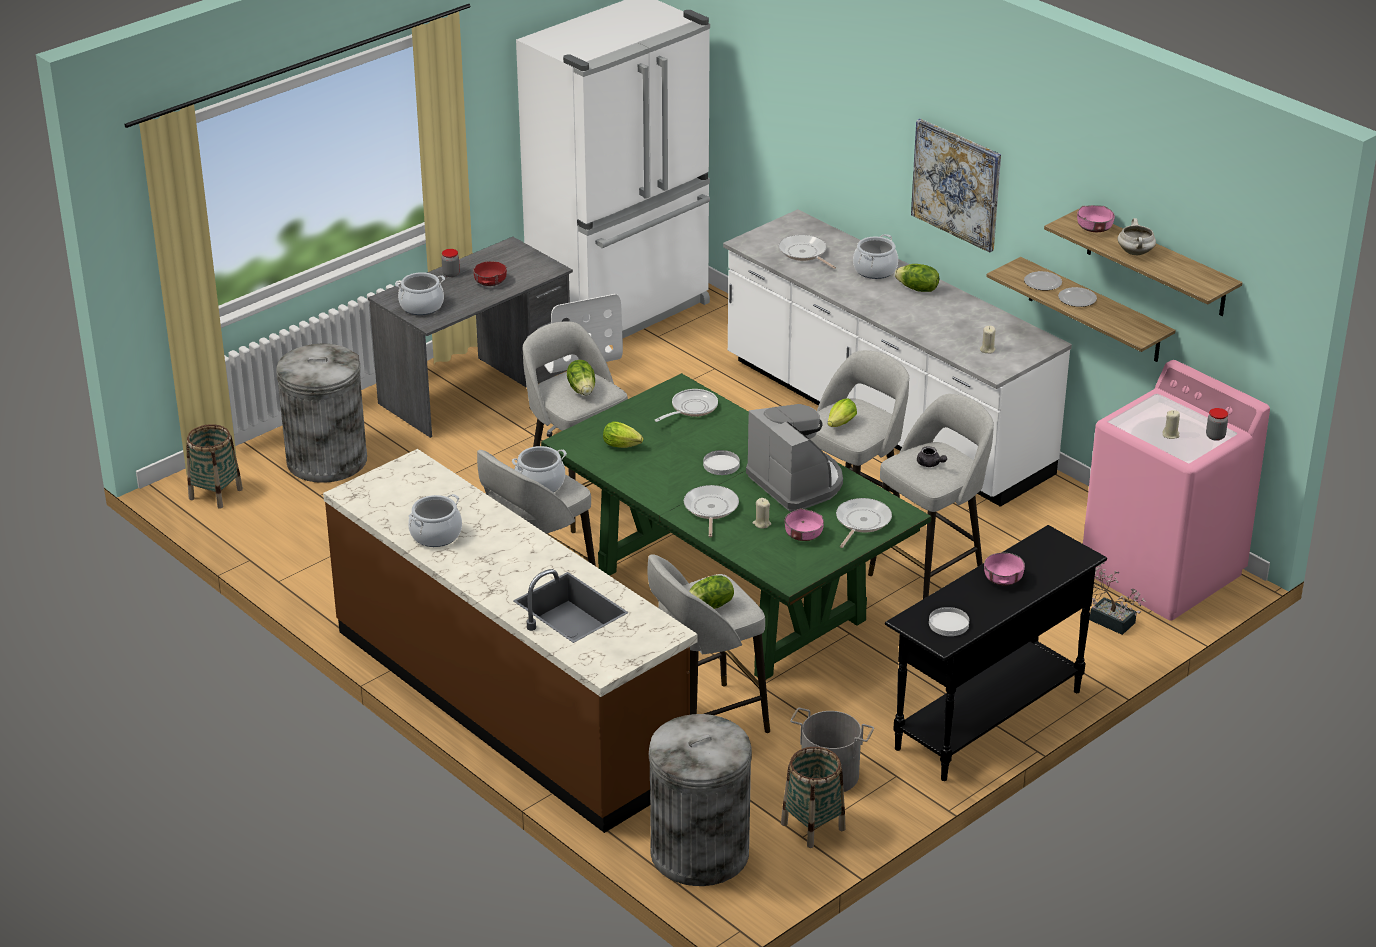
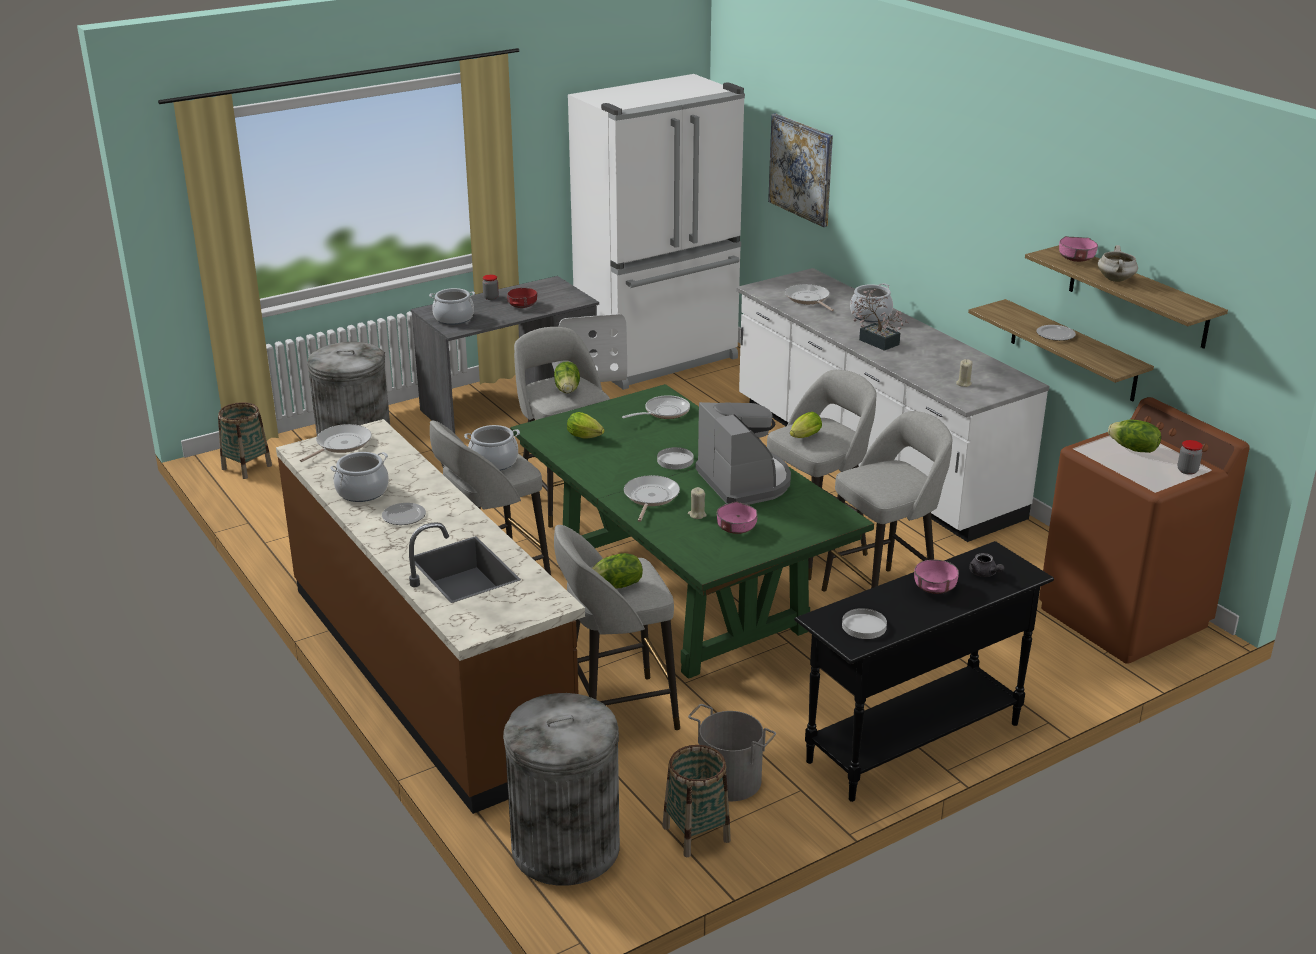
camera: 10 degrees right, 5 degrees down
frying pan [836,498,892,548] -> frying pan moved to [300,424,372,462]
lettuce [895,264,939,292] -> lettuce moved to [1108,420,1161,453]
picture [911,118,1001,253] -> picture moved to [768,113,833,227]
grey teapot [917,446,947,467] -> grey teapot moved to [969,553,1005,577]
plate [1024,271,1062,290] -> plate moved to [382,503,426,525]
pink washing machine [1083,360,1270,621] -> brown washing machine [1039,397,1250,664]
potted plant [1090,562,1146,635] -> potted plant moved to [851,289,908,351]
beige candle [1163,410,1180,439] -> none

